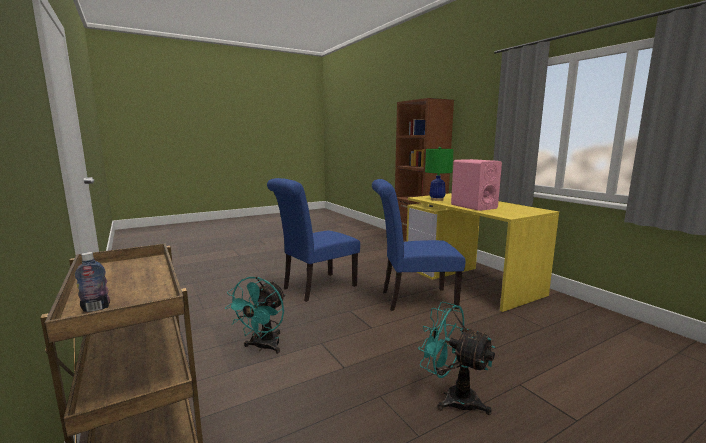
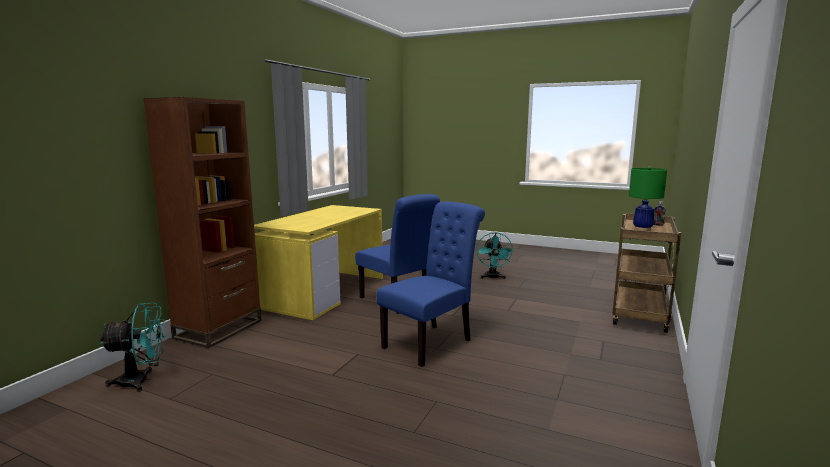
camera: 125 degrees left, 0 degrees up
turquoise fan [225,276,286,354] -> turquoise fan moved to [100,303,165,392]
blue chair [267,178,360,302] -> blue chair turned 60 degrees counterclockwise [377,202,485,367]
green table lamp [425,147,454,201] -> green table lamp moved to [629,166,667,231]
pink speaker [451,159,502,211] -> none

